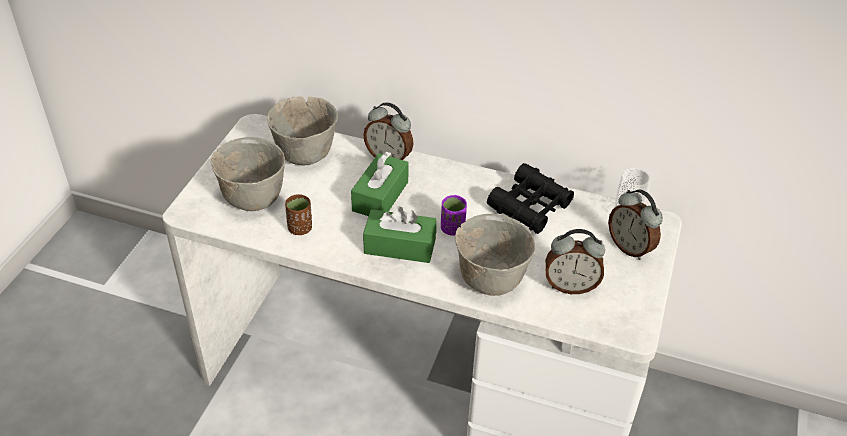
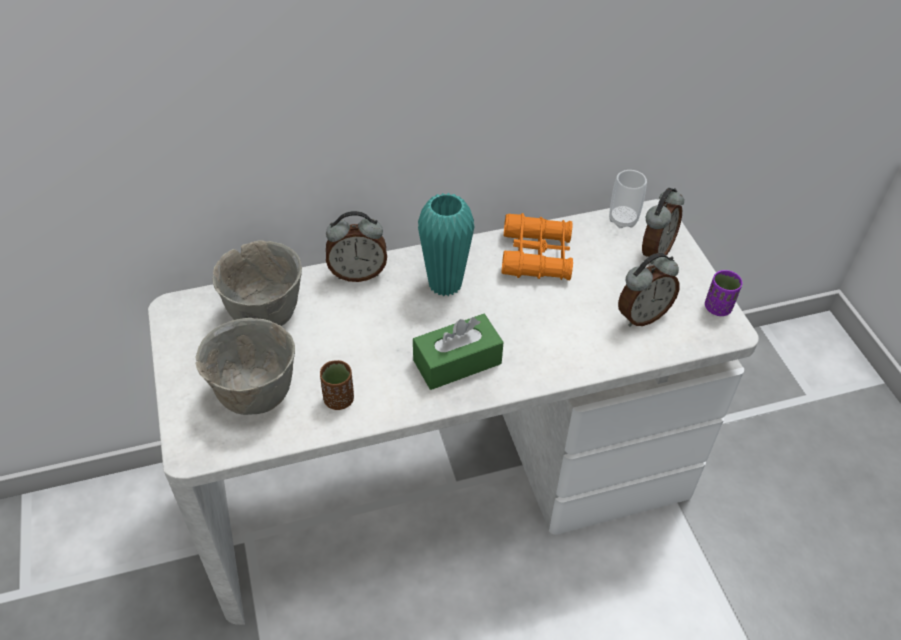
camera: 35 degrees left, 5 degrees up
green tissue box [351,152,409,216] -> none
purple cup [441,195,467,236] -> purple cup moved to [705,270,743,316]
grey bowl [455,214,536,296] -> none
black binoculars [487,163,574,234] -> orange binoculars [502,213,573,280]
alarm clock [608,190,663,260] -> alarm clock turned 75 degrees counterclockwise [642,188,684,264]
none -> turquoise vase [418,193,475,296]

